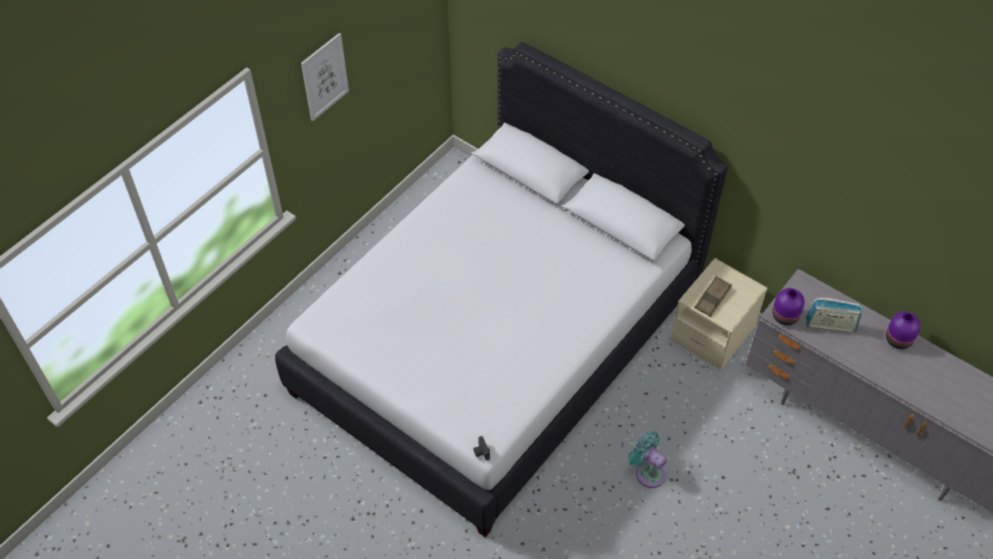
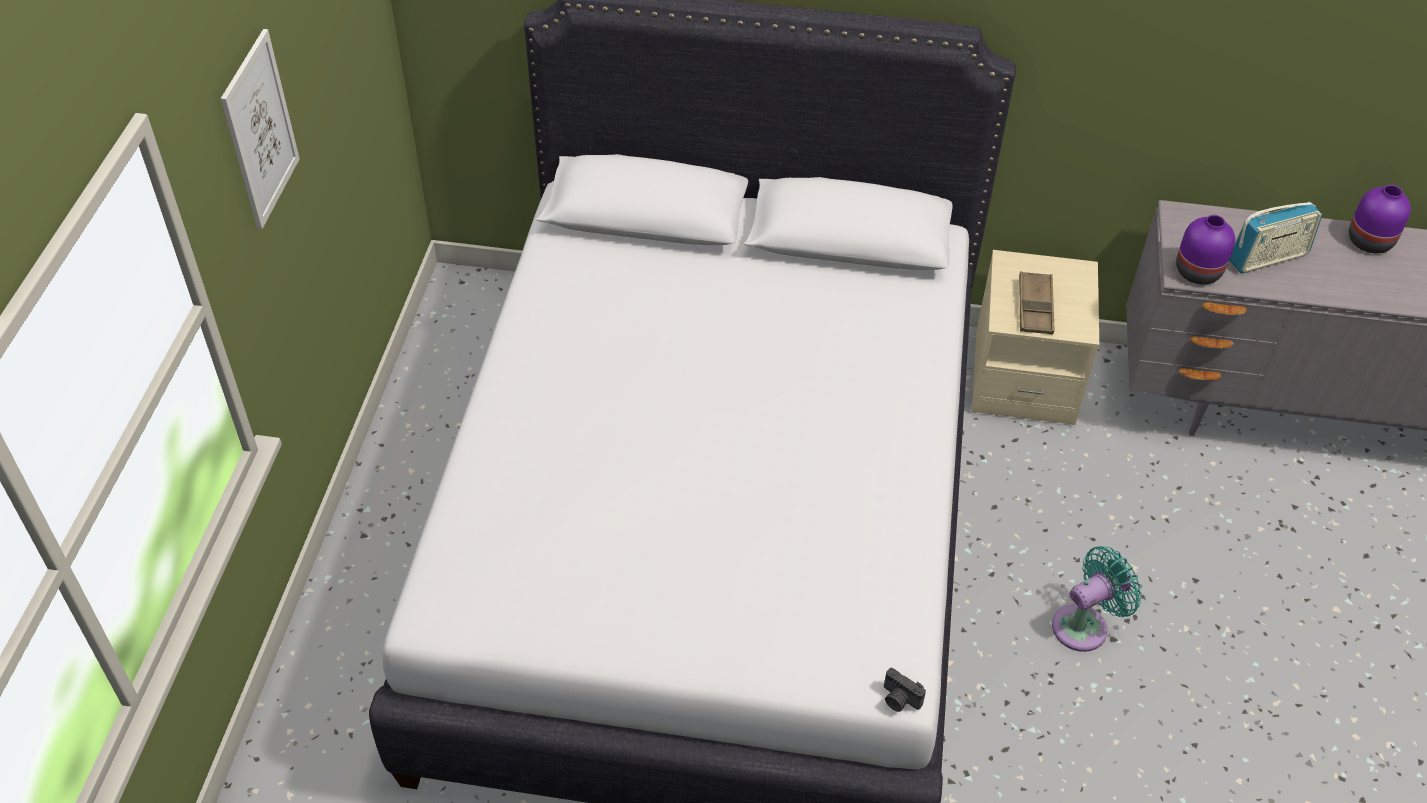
camera: 30 degrees left, 5 degrees down
turquoise fan [628,431,667,488] -> turquoise fan turned 135 degrees clockwise [1052,546,1142,652]

